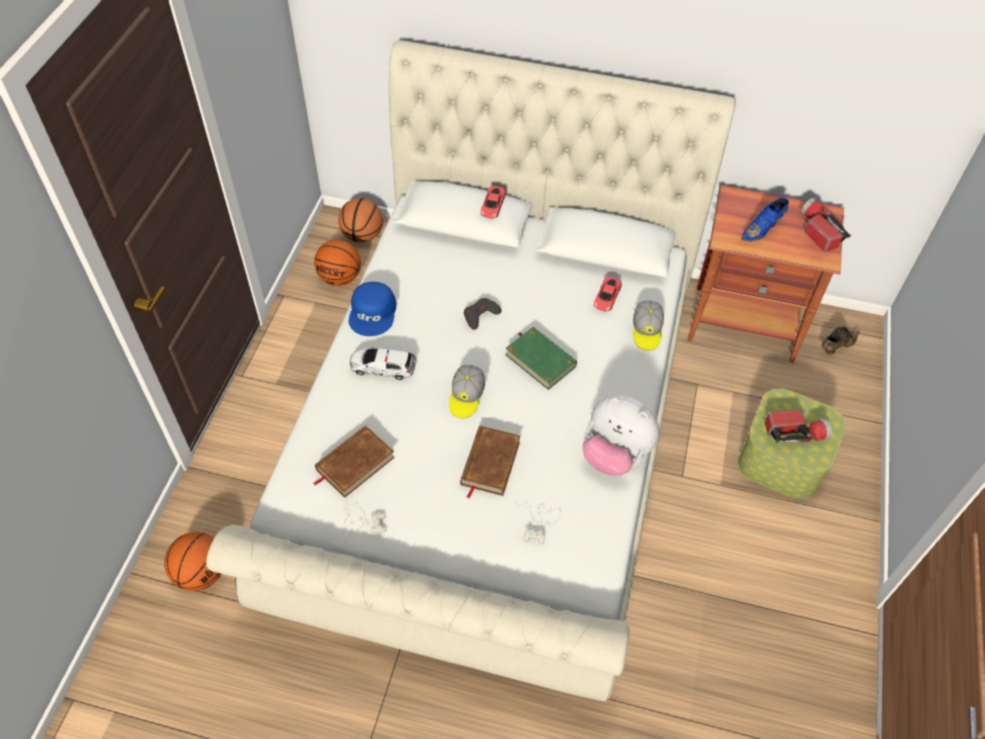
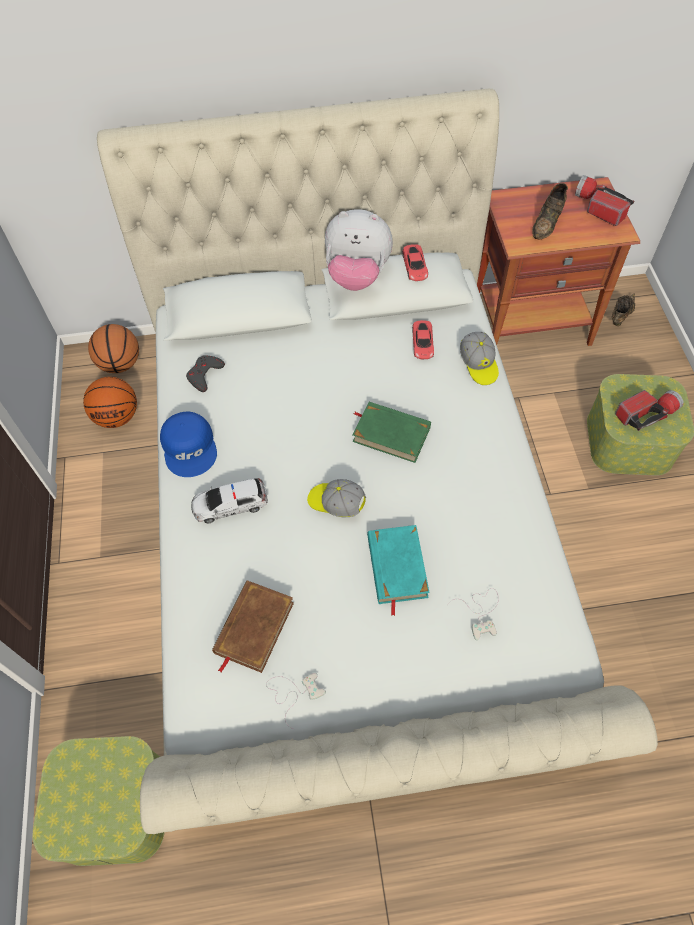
camera: 20 degrees left, 5 degrees up
basketball [164,532,221,591] -> storage box [33,736,165,866]
cap [449,365,485,418] -> cap turned 120 degrees clockwise [307,479,366,517]
brown book [460,426,520,498] -> turquoise book [367,525,430,616]
grey game controller [464,298,501,330] -> grey game controller moved to [186,355,225,392]
red toy car [481,186,506,218] -> red toy car moved to [402,244,428,281]
plush toy [582,395,660,476] -> plush toy moved to [325,209,393,291]
blue shoe [741,198,789,242] -> brown shoe [532,183,568,239]

